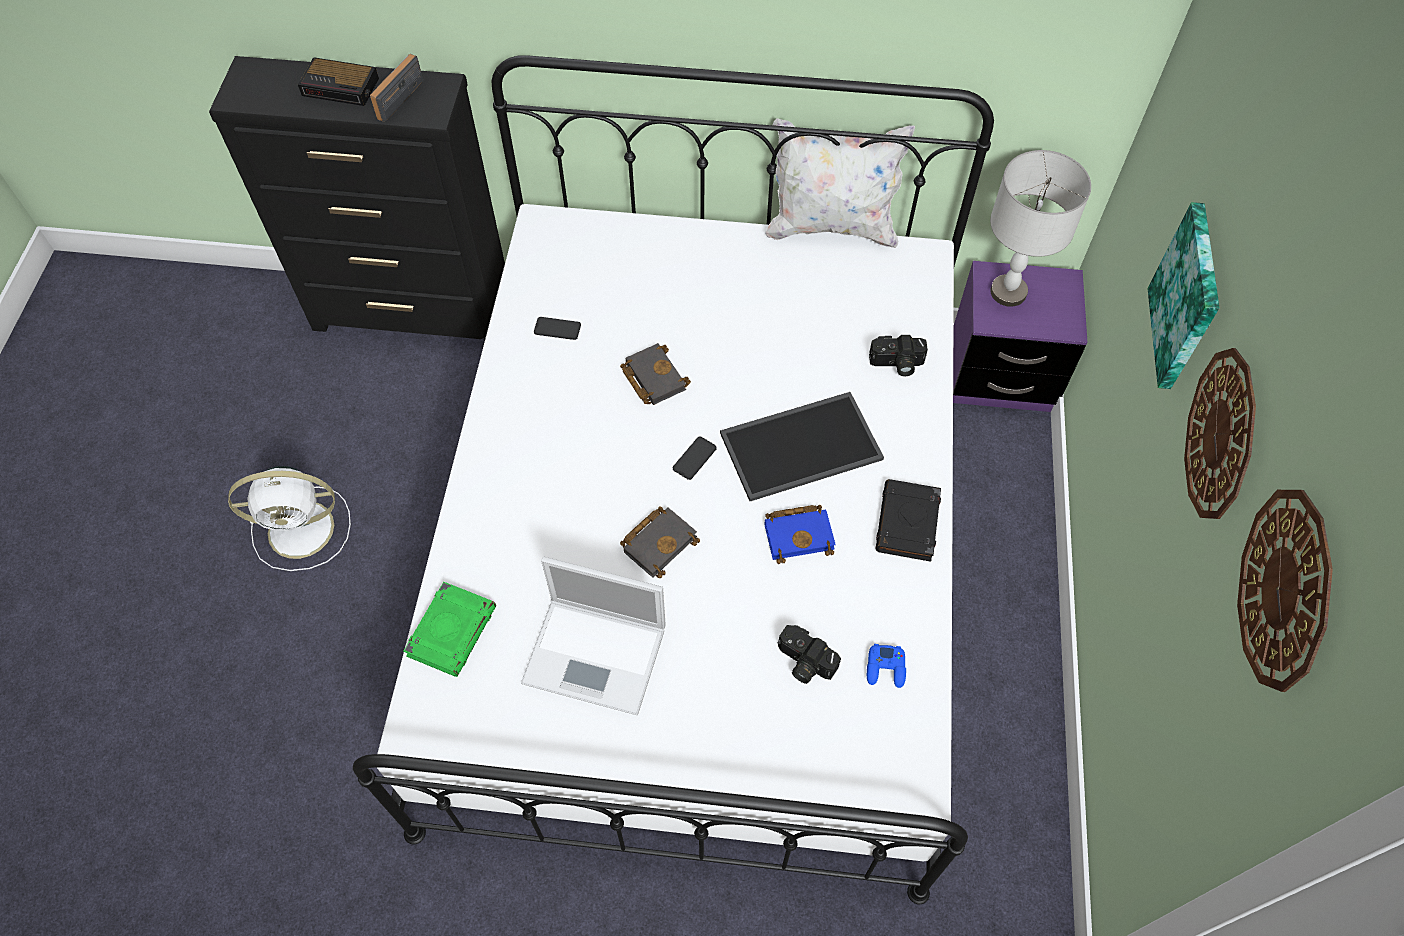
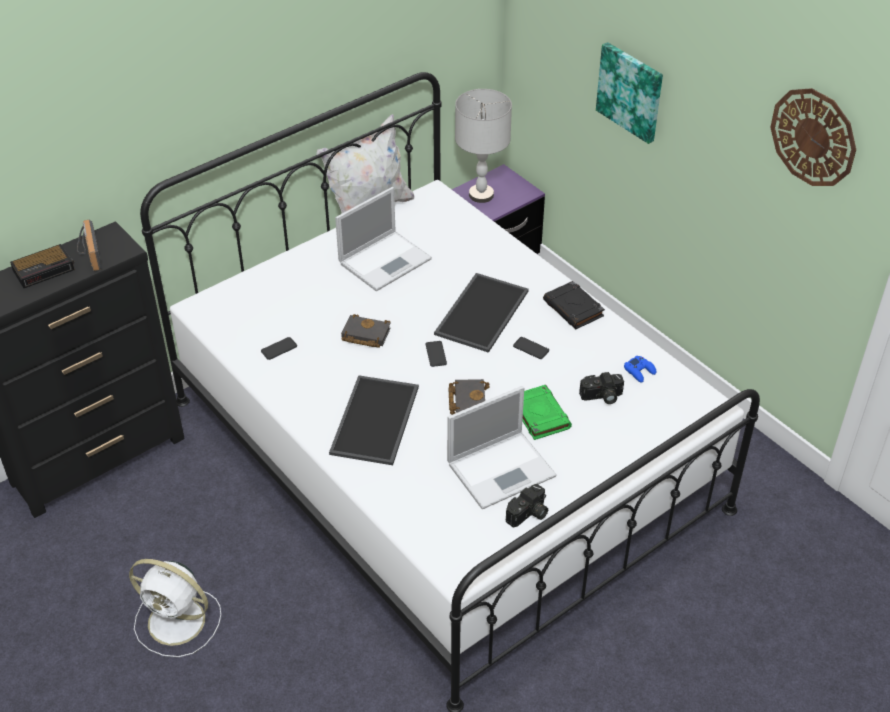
camera: 45 degrees left, 15 degrees down
white fan [228,466,351,571] -> white fan turned 75 degrees clockwise [129,559,221,657]
green book [404,582,496,677] -> green book moved to [522,385,572,440]
blue book [764,505,836,564] -> phone [513,337,549,359]
camera [869,335,928,376] -> camera moved to [506,484,548,528]
wall clock [1184,348,1256,519] -> none
none -> tray [329,375,419,465]
none -> laptop [335,187,432,291]

